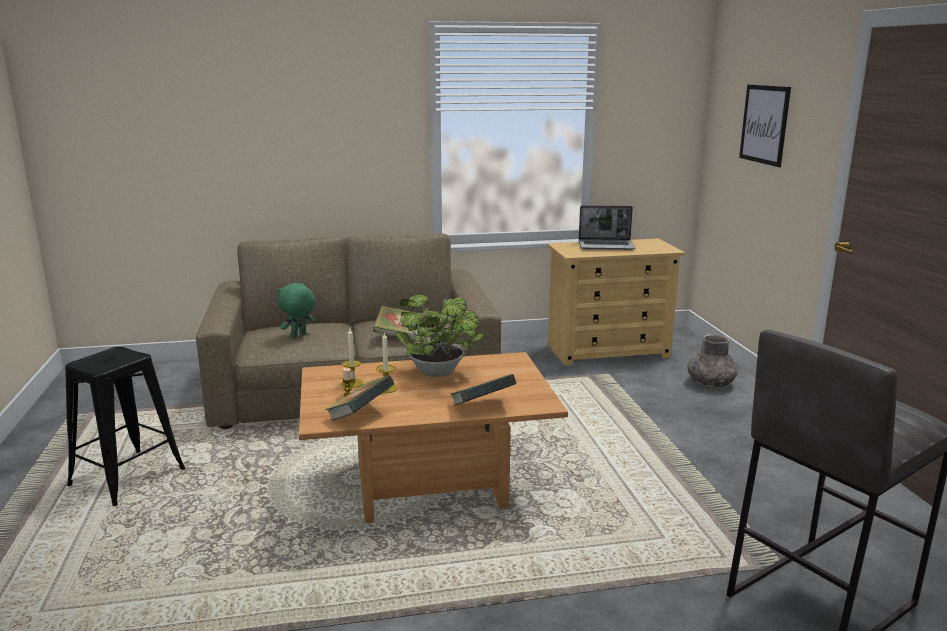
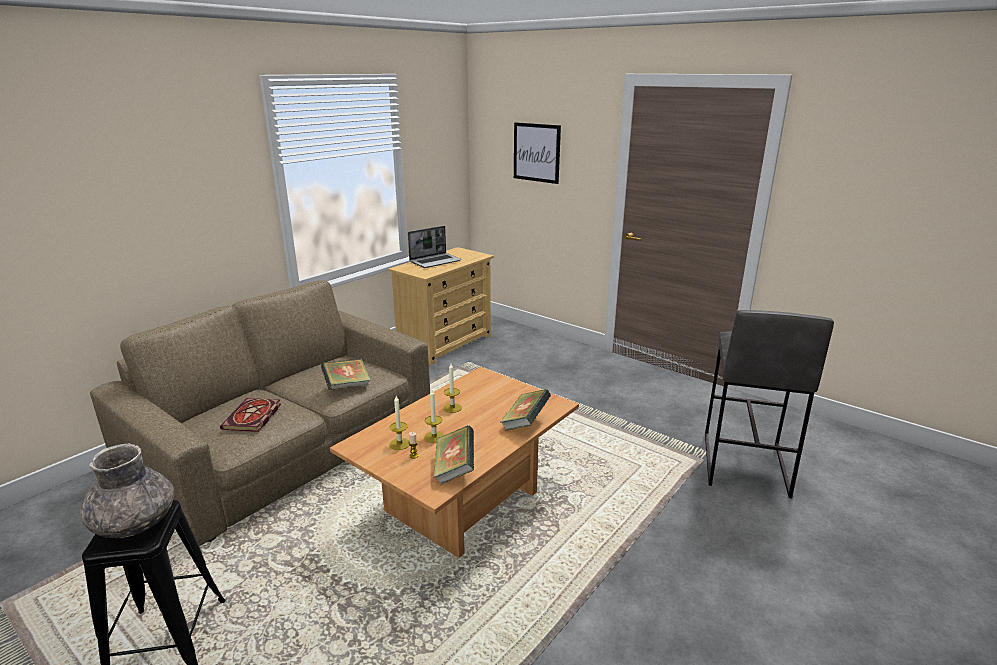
camera: 40 degrees left, 5 degrees up
green plush toy [277,282,315,338] -> book [220,398,281,432]
potted plant [395,294,483,377] -> candle [443,364,462,413]
grey vase [687,334,738,387] -> grey vase moved to [80,444,175,538]

